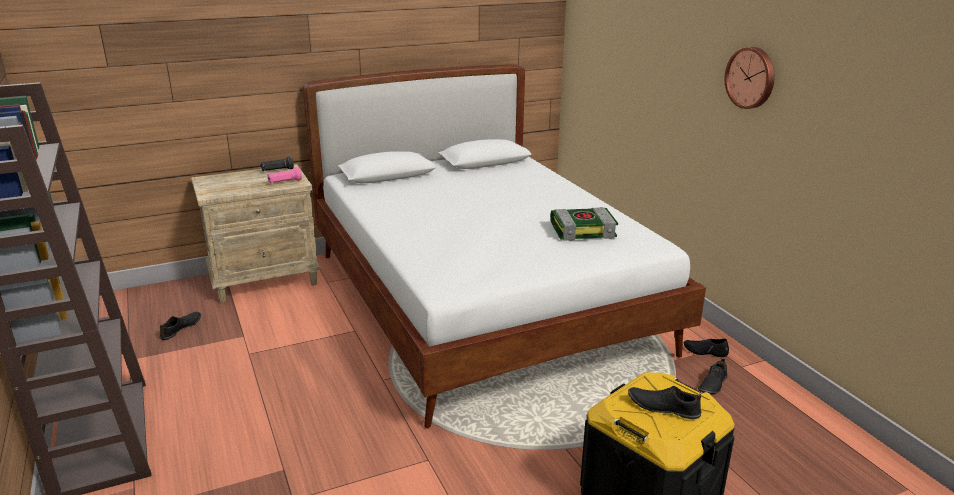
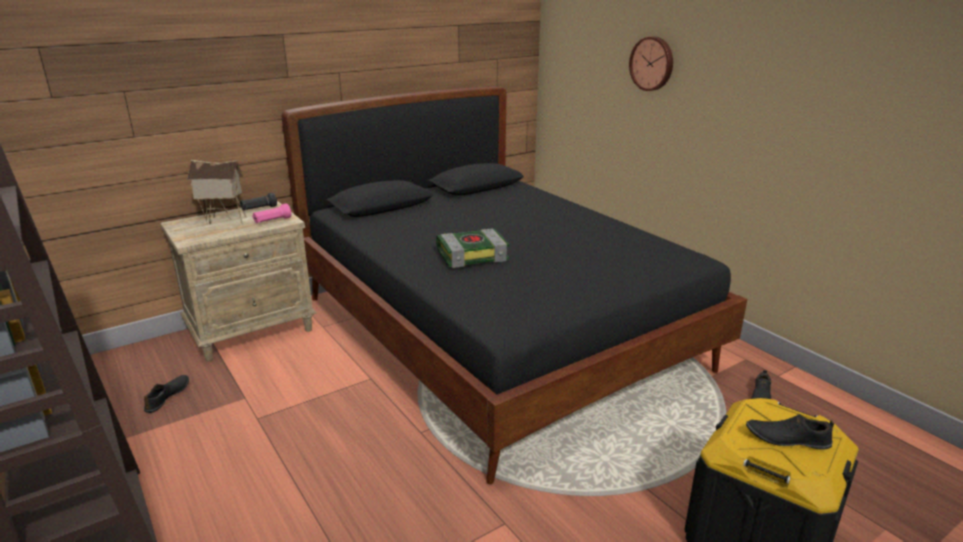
camera: 10 degrees left, 0 degrees up
white bed [303,65,706,428] -> black bed [281,86,747,484]
book [551,207,618,241] -> book moved to [436,229,509,268]
black shoe [684,339,729,357] -> none
wall clock [725,47,775,109] -> wall clock moved to [629,36,673,91]
none -> toy house [187,160,247,225]

